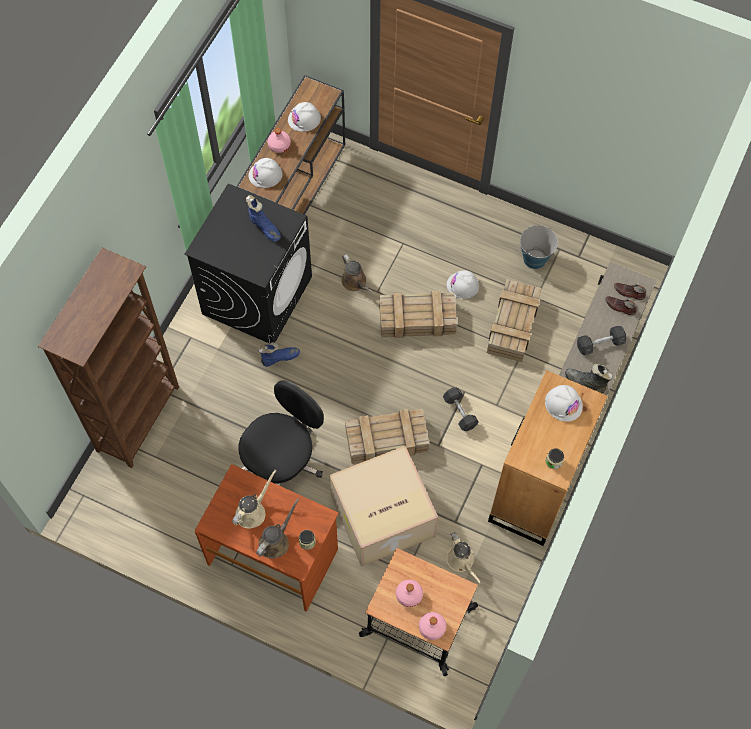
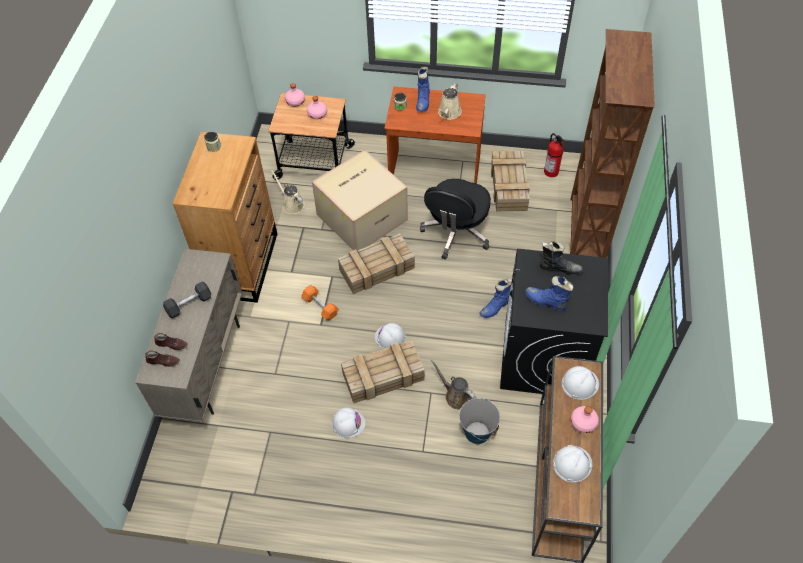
camera: 165 degrees right, 10 degrees down
brown watering can [256,499,299,559] -> blue boot [416,67,430,112]
grey dumbbell [443,387,479,431] -> orange dumbbell [301,285,339,320]
crate [487,279,542,362] -> crate moved to [491,151,530,211]
bucket [518,225,558,269] -> bucket moved to [459,398,500,444]
white hard hat [545,385,583,422] -> white hard hat moved to [375,323,406,349]
black boot [565,364,613,393] -> black boot moved to [540,241,583,275]
none -> fire extinguisher [544,133,565,177]

